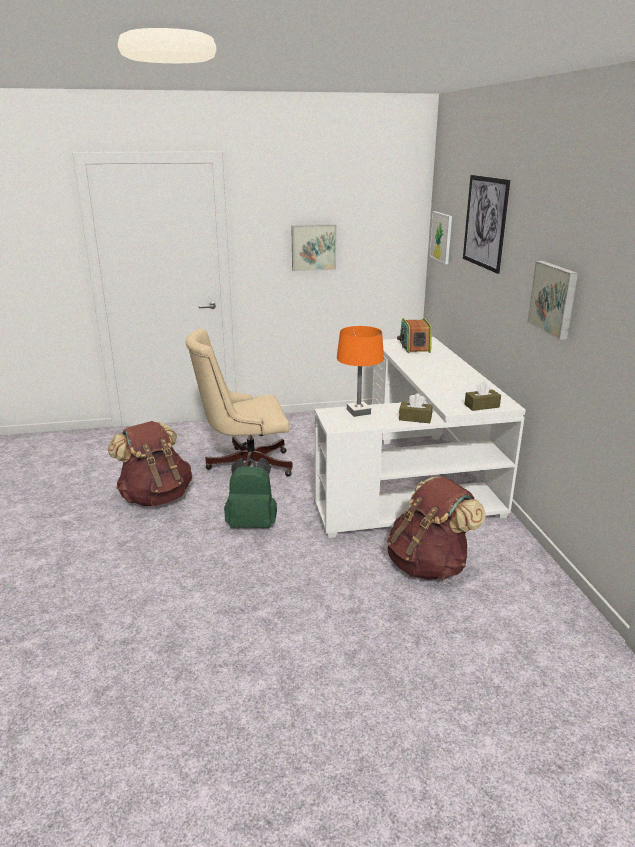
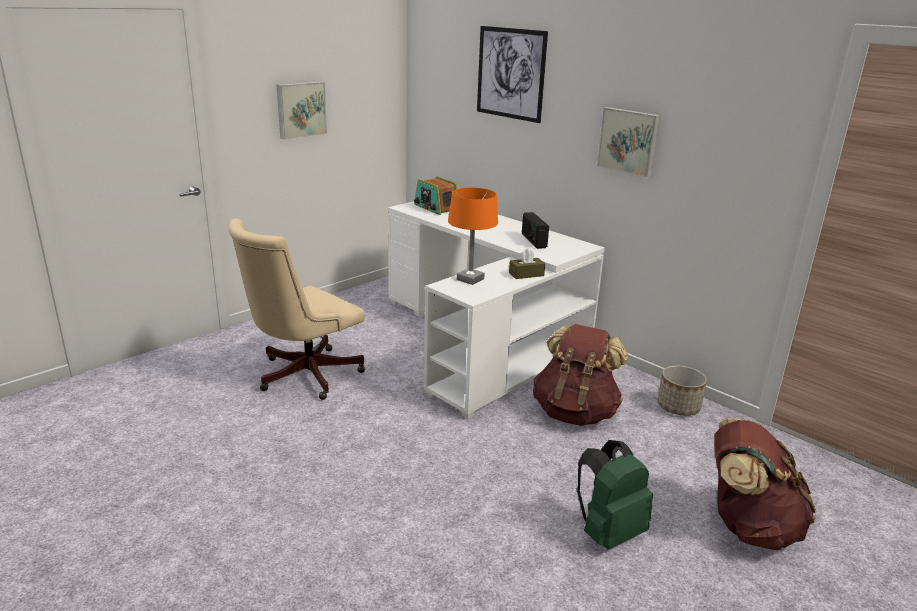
camera: 35 degrees left, 0 degrees up
brown backpack [108,421,192,506] -> brown backpack moved to [714,418,816,550]
green backpack [224,458,277,528] -> green backpack moved to [577,440,653,550]
picture [429,211,452,264] -> none
brown tissue box [464,381,501,411] -> none
none -> radio [522,212,549,249]
none -> planter [657,365,707,416]

